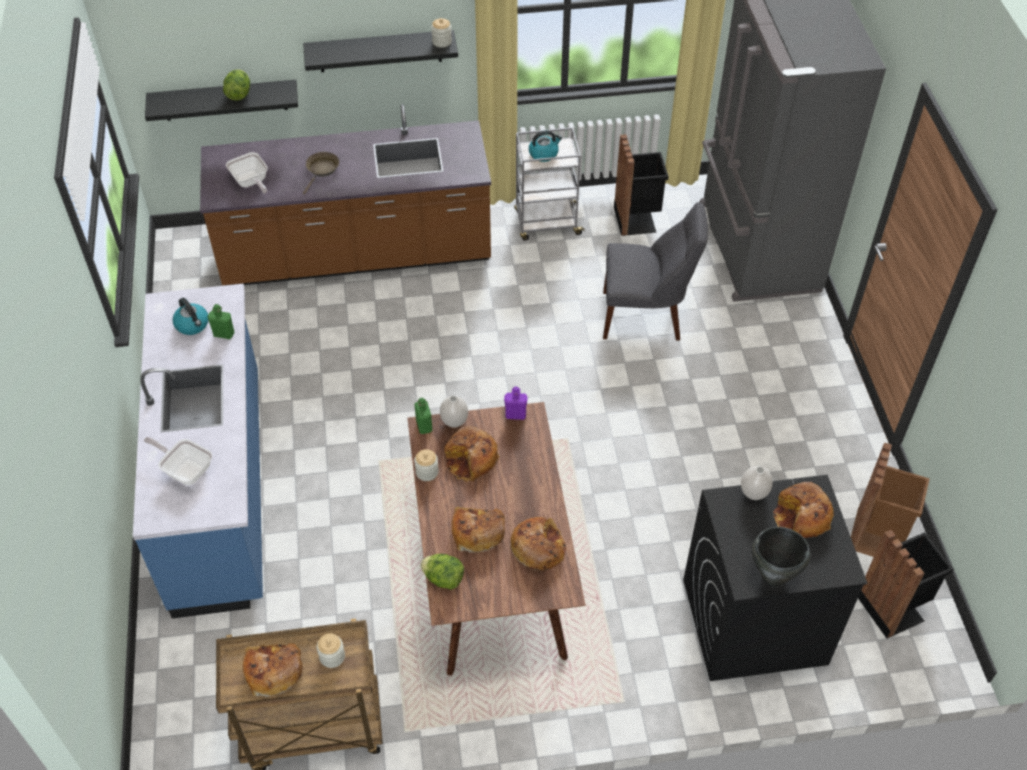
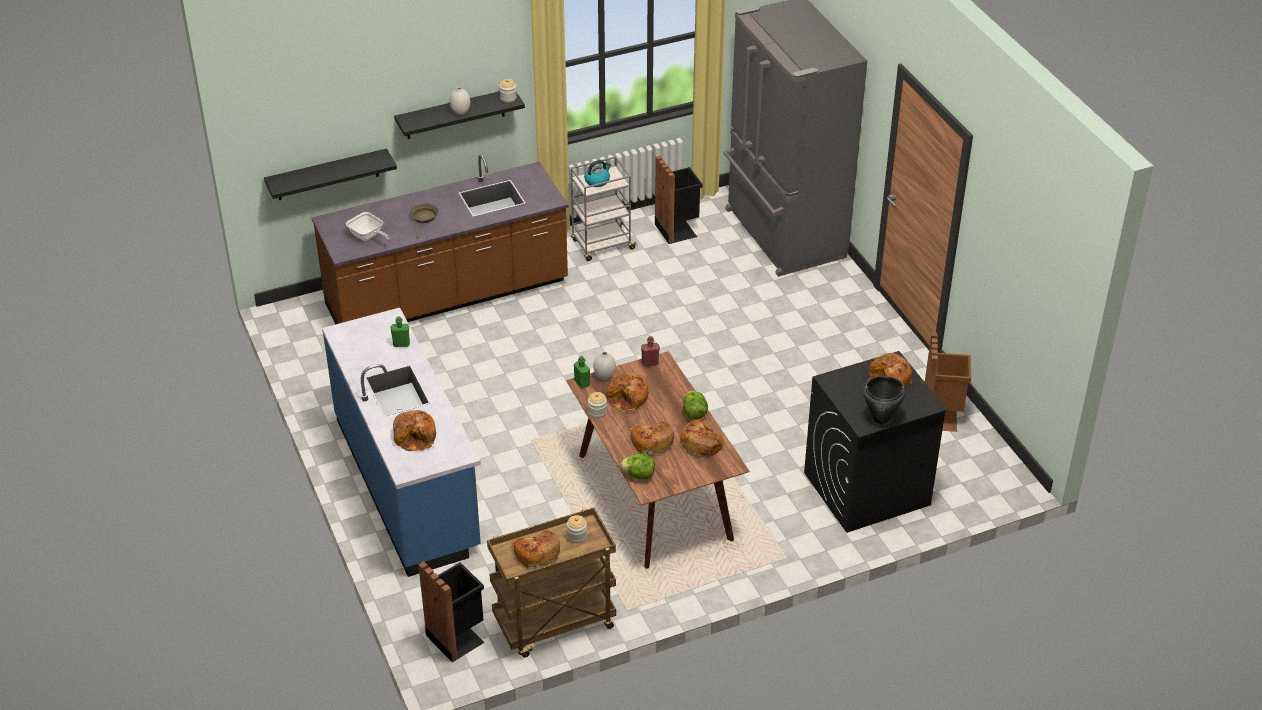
camera: 15 degrees left, 10 degrees down
frying pan [144,437,212,485] -> bread [393,410,436,451]
kettle [172,298,208,335] -> none
lettuce [223,70,250,101] -> lettuce moved to [683,391,708,420]
purple bottle [504,387,528,420] -> red bottle [641,336,660,367]
grey chair [603,202,708,341] -> none
white vase [741,466,773,500] -> white vase moved to [449,87,470,115]
black trash can [858,530,954,638] -> black trash can moved to [418,561,484,662]

